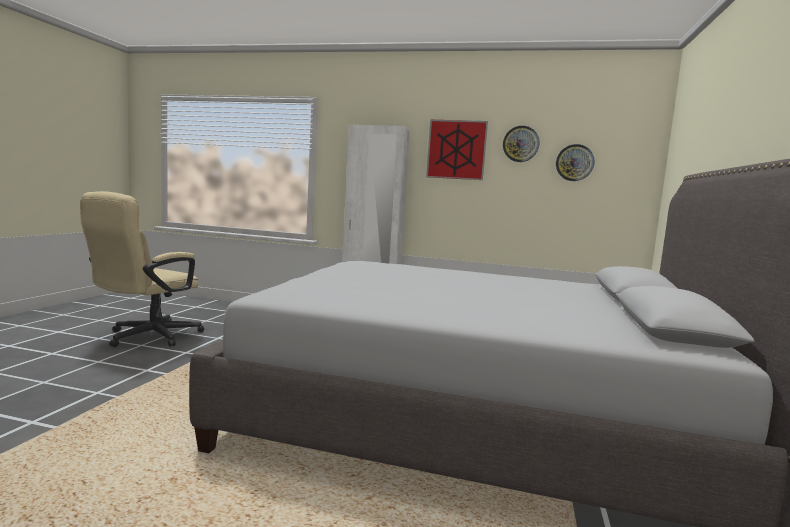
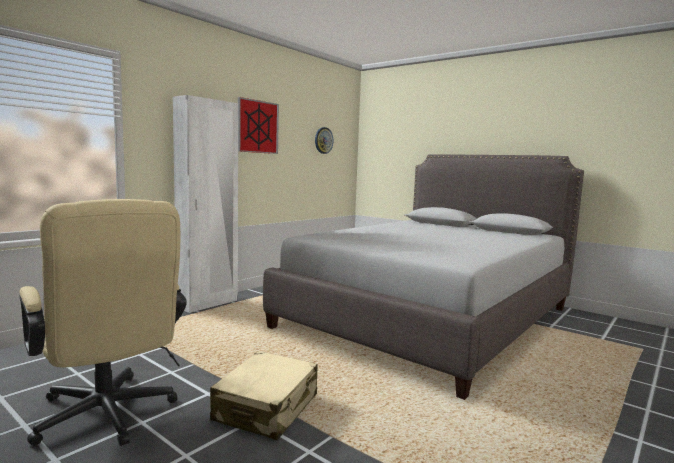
camera: 65 degrees left, 0 degrees up
wall clock [503,126,539,162] -> none
none -> beige suitcase [210,351,318,440]

